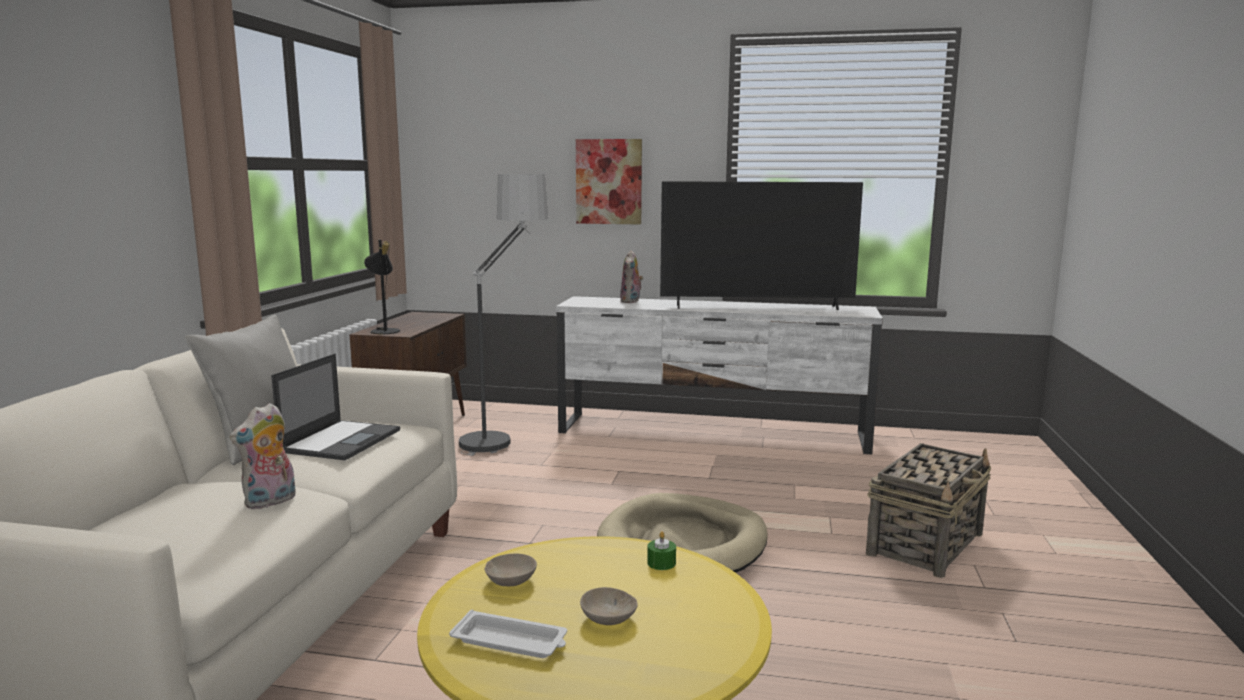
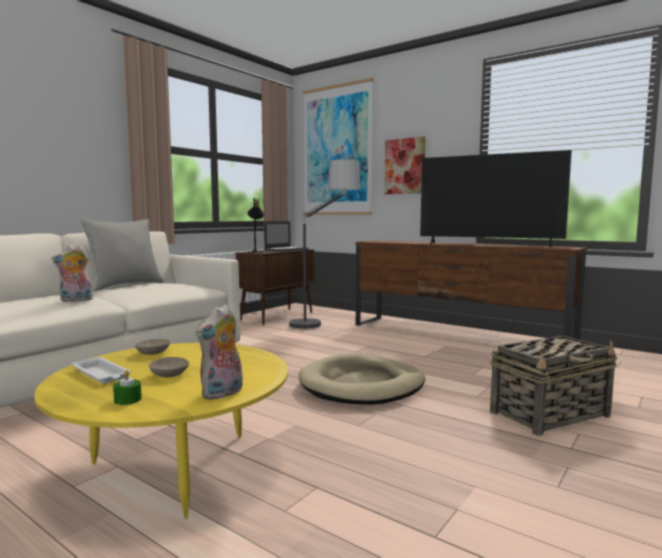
camera: 25 degrees right, 5 degrees down
laptop [271,354,400,460] -> laptop moved to [264,221,309,251]
white tv stand [556,296,883,454] -> brown tv stand [356,240,587,340]
plush toy [620,250,643,303] -> plush toy moved to [196,304,243,400]
green candle [647,531,676,570] -> green candle moved to [113,370,142,405]
none -> picture [303,78,373,215]

